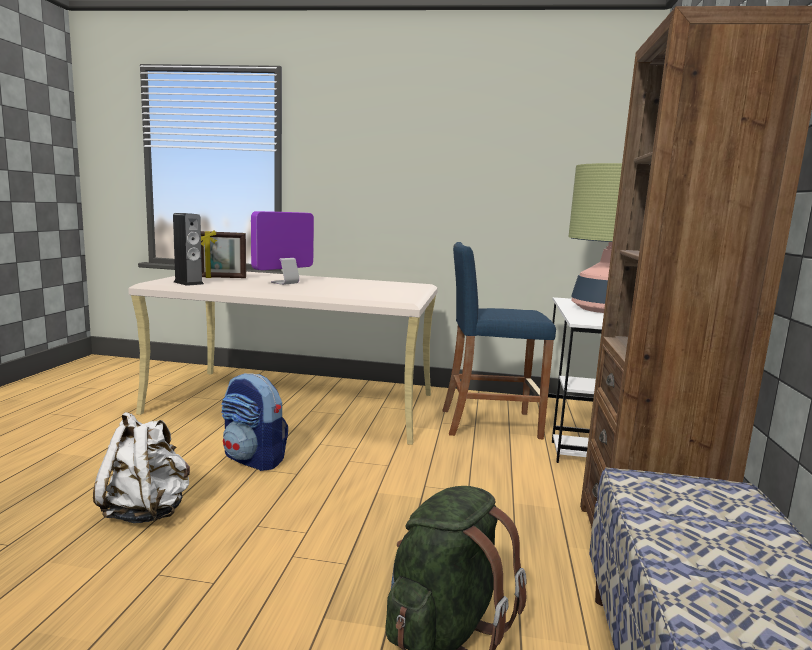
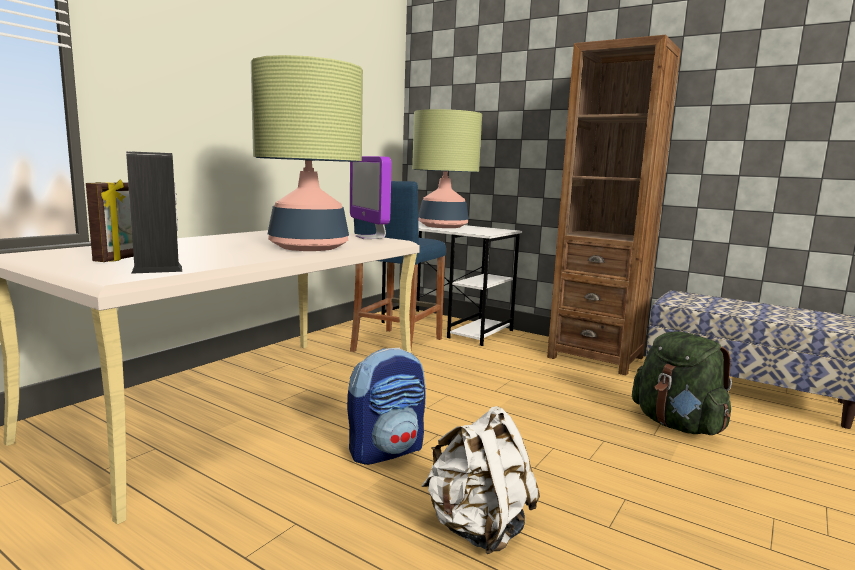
camera: 65 degrees left, 0 degrees up
monitor [251,211,314,285] -> monitor moved to [350,156,391,239]
none -> table lamp [251,55,363,251]

